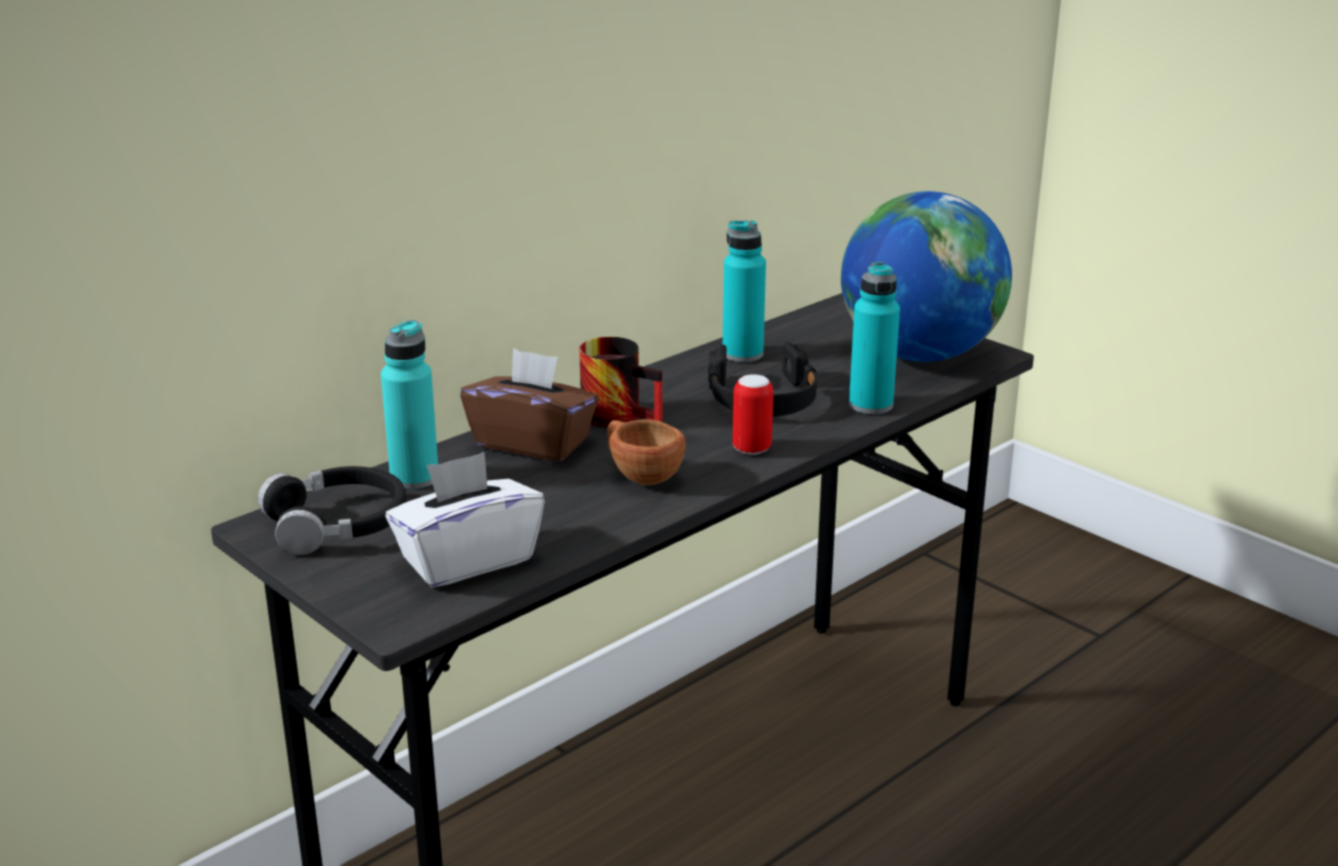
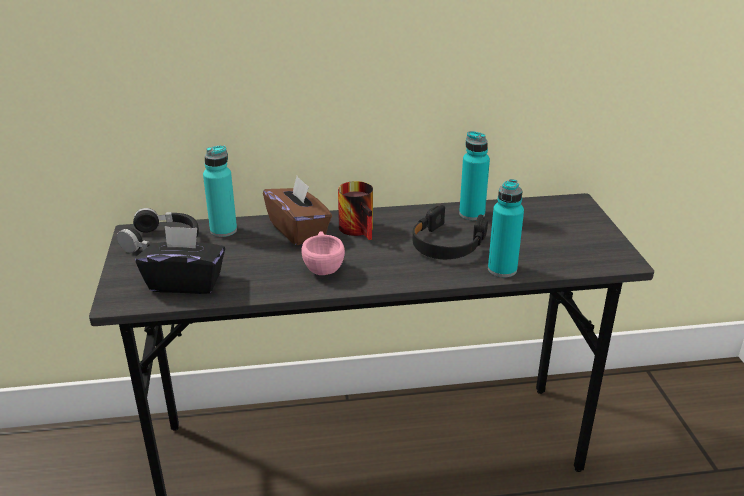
camera: 35 degrees right, 5 degrees up
white tissue box [386,452,545,588] -> black tissue box [135,226,225,294]
brown cup [607,419,686,485] -> pink cup [301,231,345,275]
can [733,374,774,455] -> none
globe [841,191,1012,362] -> none

